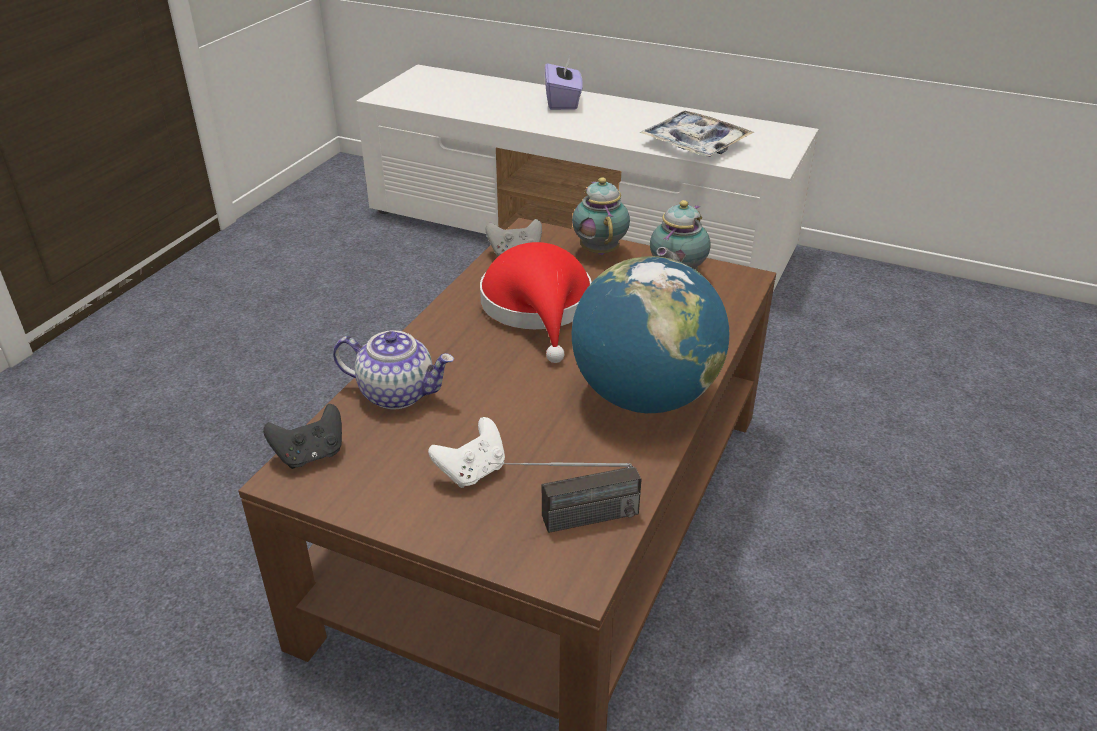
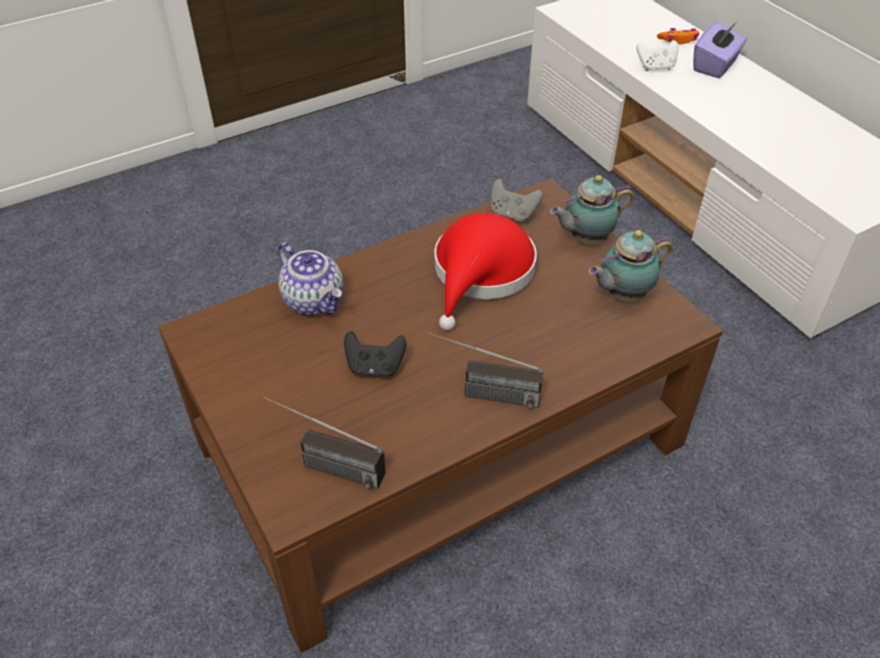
camera: 35 degrees right, 10 degrees up
black game controller [263,404,342,469] -> black game controller moved to [344,331,406,378]
white game controller [428,417,505,488] -> white game controller moved to [636,40,678,71]
teapot [572,177,630,255] -> teapot turned 135 degrees counterclockwise [550,175,635,244]
globe [572,256,729,413] -> radio [428,332,544,408]
tray [640,111,754,157] -> none
none -> orange game controller [657,28,699,44]

